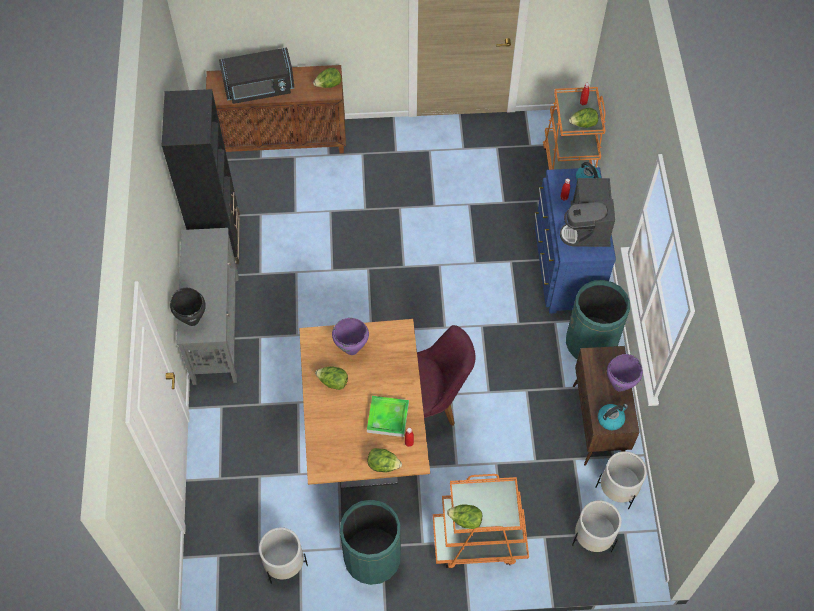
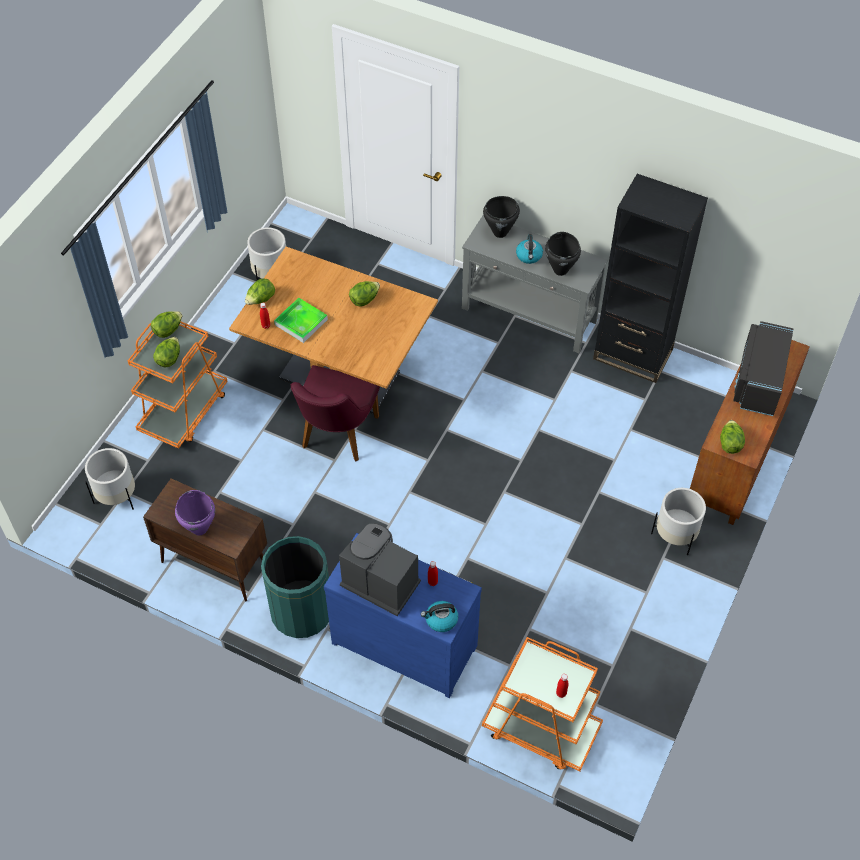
camera: 120 degrees right, 5 degrees down
purple cooking pot [332,318,369,355] -> none
green trash can [340,500,401,585] -> none
lettuce [569,108,598,128] -> lettuce moved to [153,337,180,368]
white planter [595,451,647,509] -> white planter moved to [651,488,706,555]
kettle [598,404,628,430] -> kettle moved to [516,234,543,264]
none -> black cooking pot [545,232,581,276]

